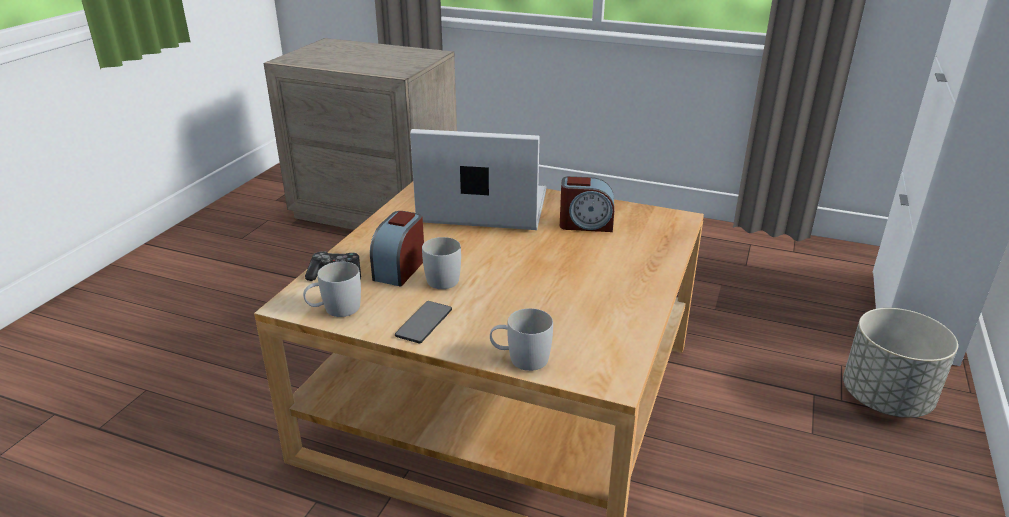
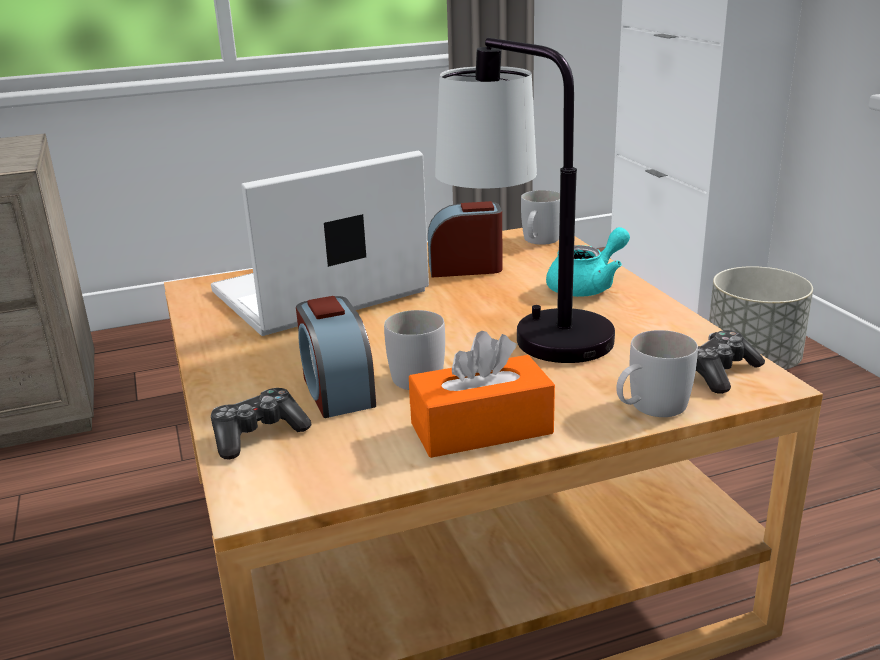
camera: 40 degrees left, 5 degrees down
white mug [303,261,361,317] -> white mug moved to [521,190,560,245]
phone [395,301,452,344] -> orange tissue box [409,331,555,458]
alarm clock [560,176,614,232] -> alarm clock turned 150 degrees counterclockwise [428,201,503,278]
none -> table lamp [435,38,615,363]
none -> turquoise teapot [546,227,630,297]
none -> game controller [696,330,765,394]

